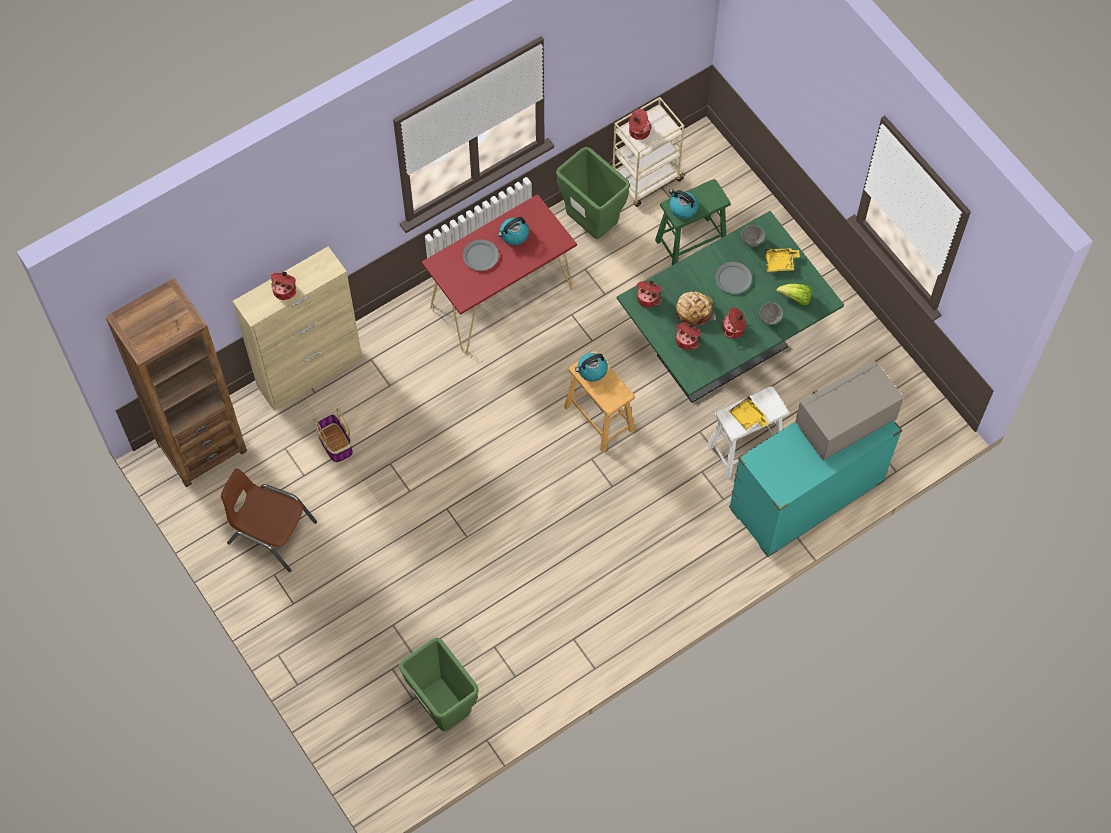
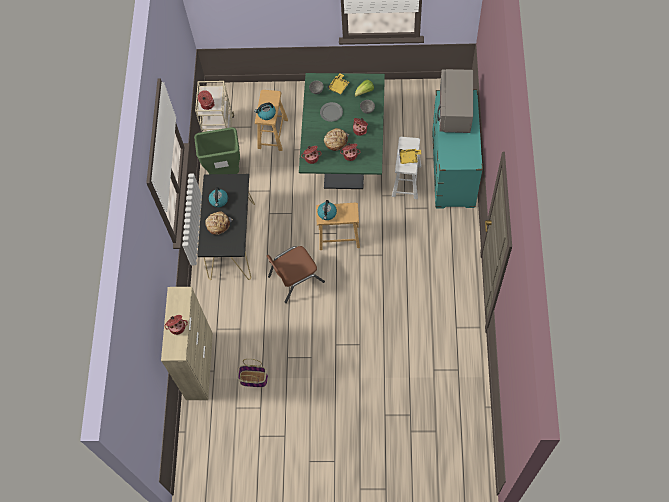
camera: 50 degrees left, 0 degrees up
brown bookcase [106,278,247,488] -> none
brown chair [221,469,317,572] -> brown chair moved to [267,246,325,303]
green trash can [399,637,479,731] -> none
red console table [422,194,577,353] -> black console table [197,174,255,280]
grey plate [463,239,499,271] -> bread [205,211,233,235]
green stool [655,179,731,265] -> brown stool [255,90,288,151]

